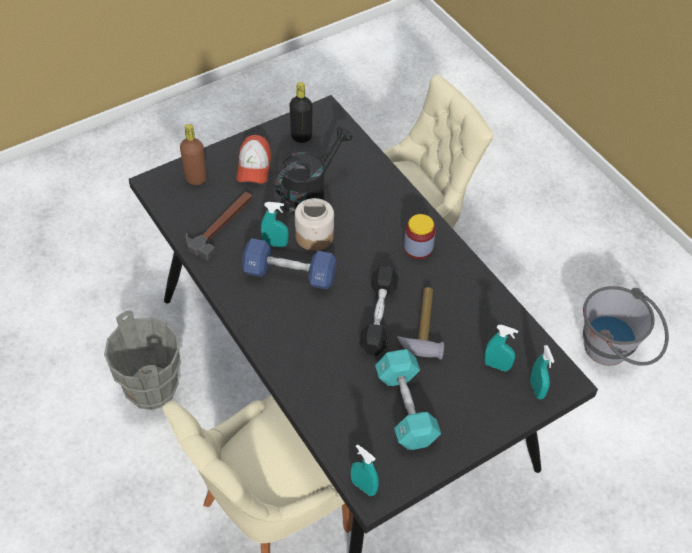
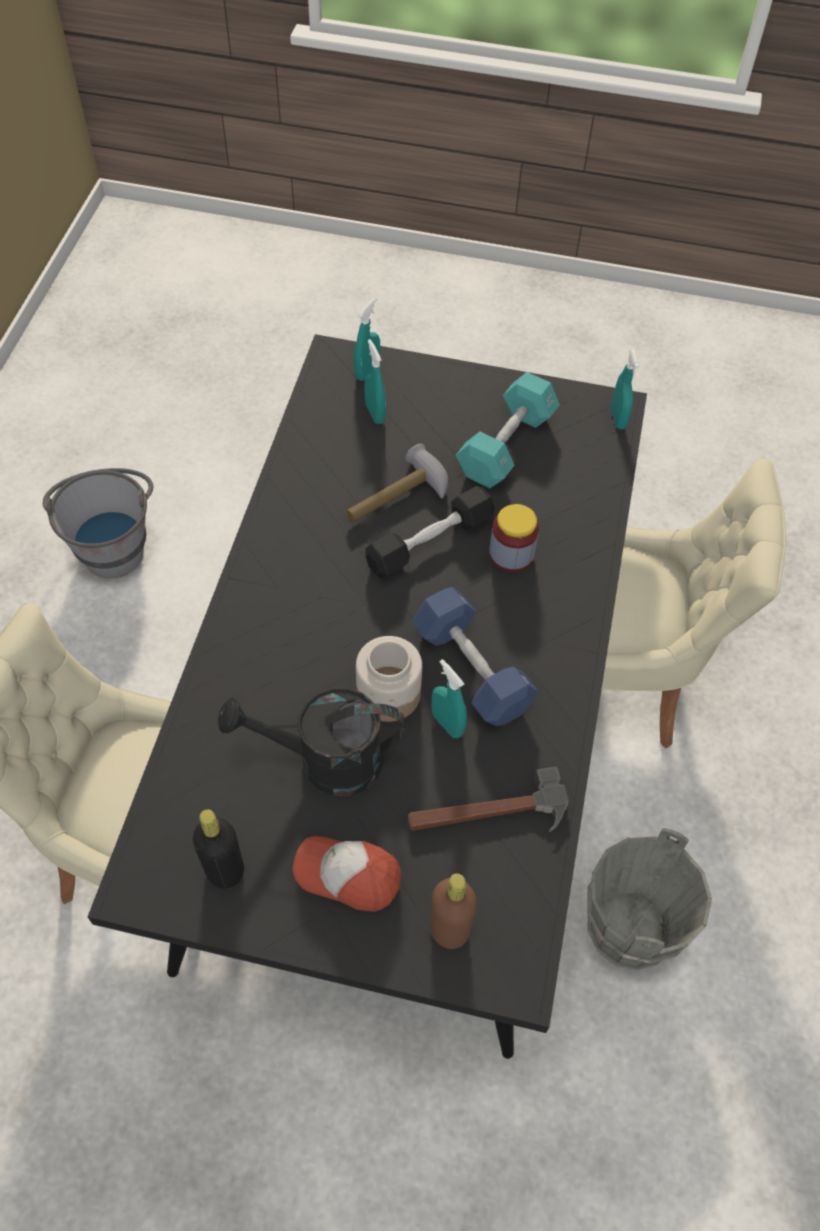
camera: 135 degrees left, 5 degrees up
cap [237,135,271,184] -> cap turned 120 degrees counterclockwise [293,836,401,912]
jar [404,214,436,259] -> jar moved to [489,504,539,572]

